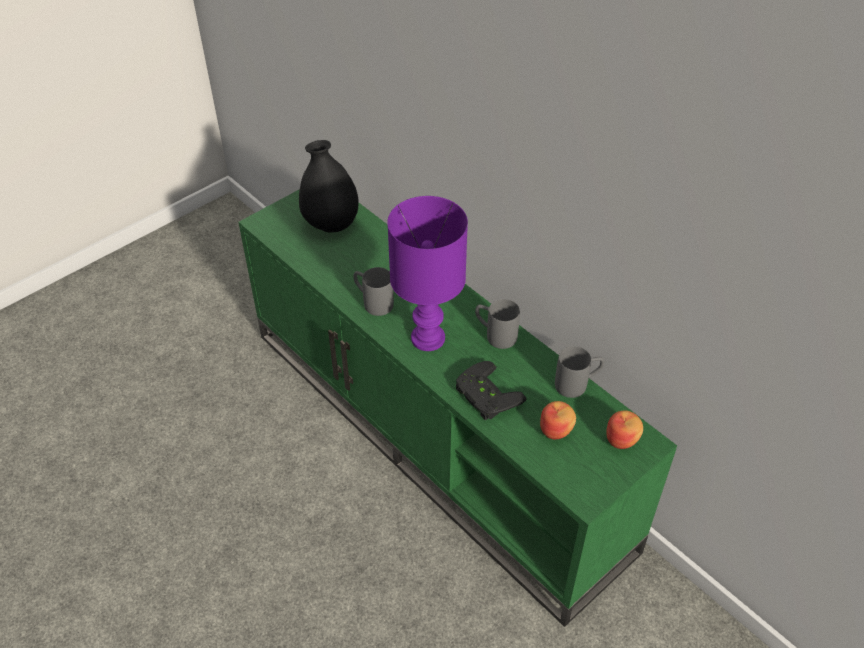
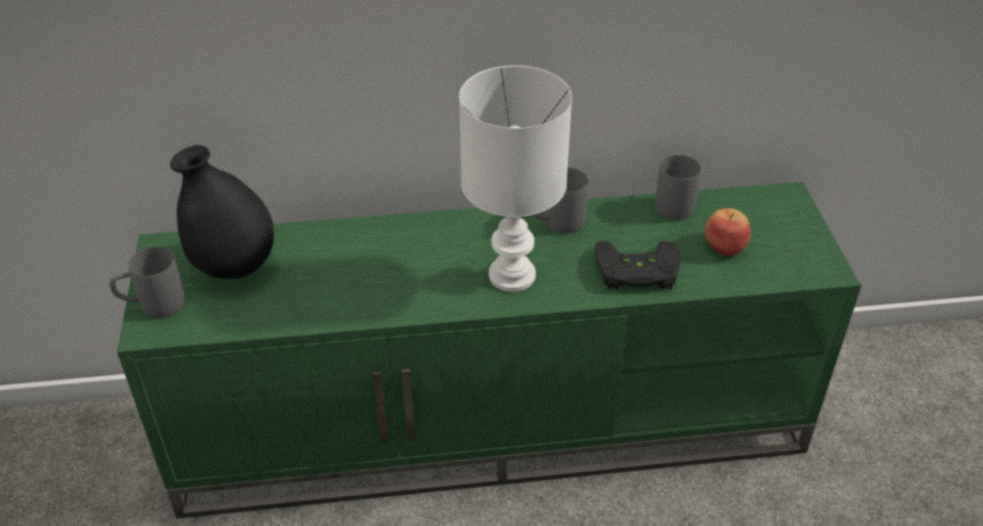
camera: 55 degrees left, 5 degrees down
grey mug [354,267,394,316] -> grey mug moved to [109,247,185,318]
purple table lamp [387,196,468,351] -> white table lamp [459,65,572,292]
apple [606,410,643,449] -> none

